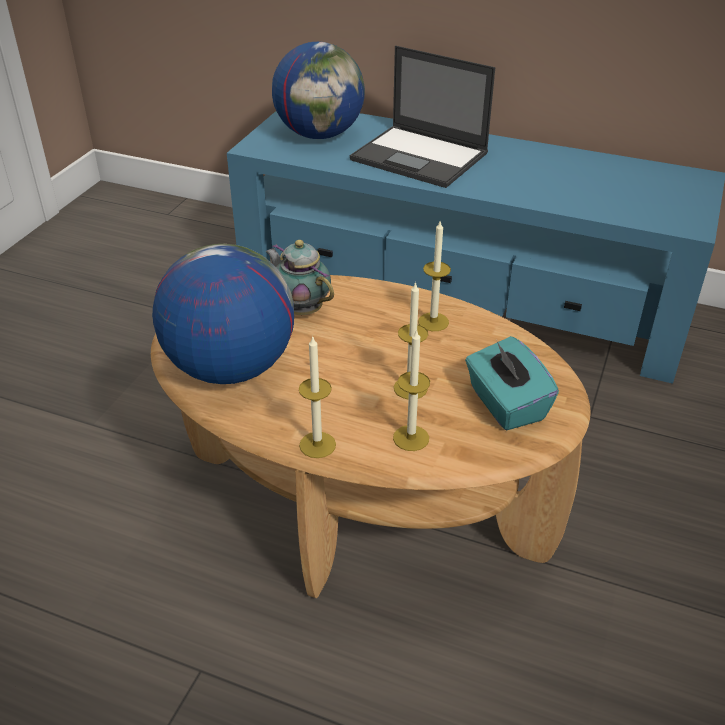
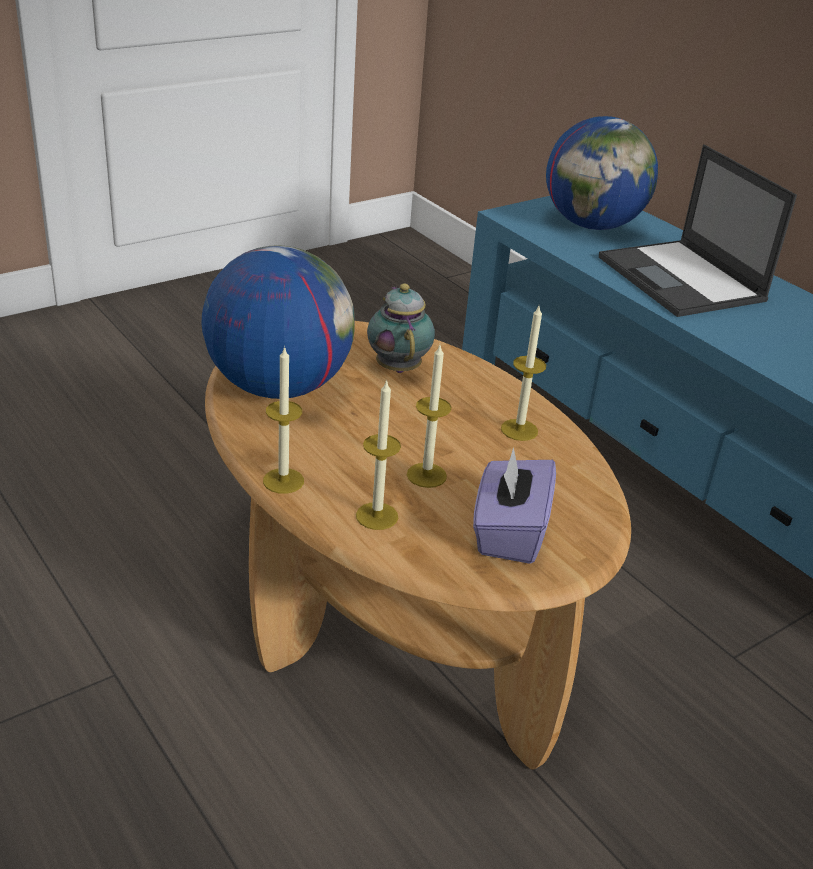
camera: 30 degrees right, 5 degrees down
turquoise tissue box [465,336,559,430] -> purple tissue box [473,447,556,564]

